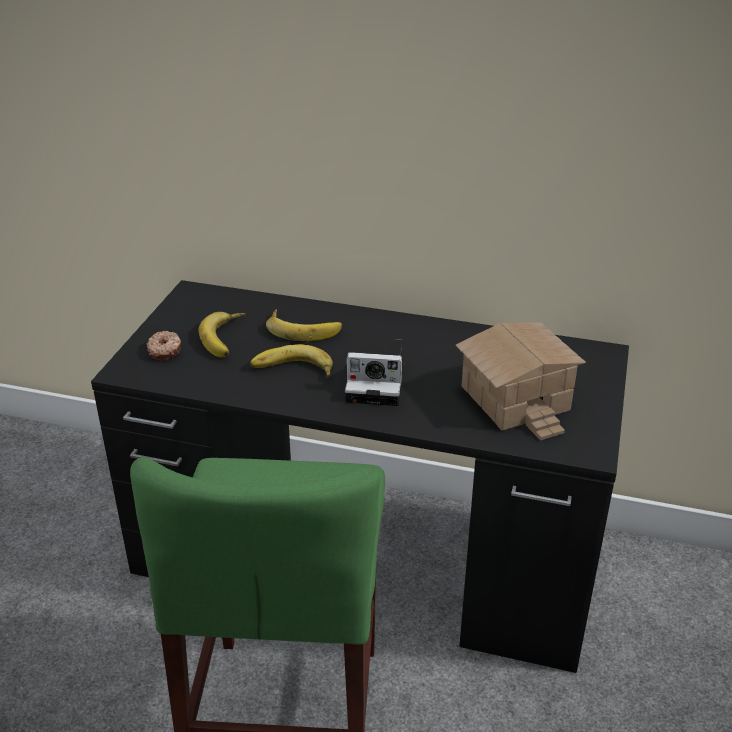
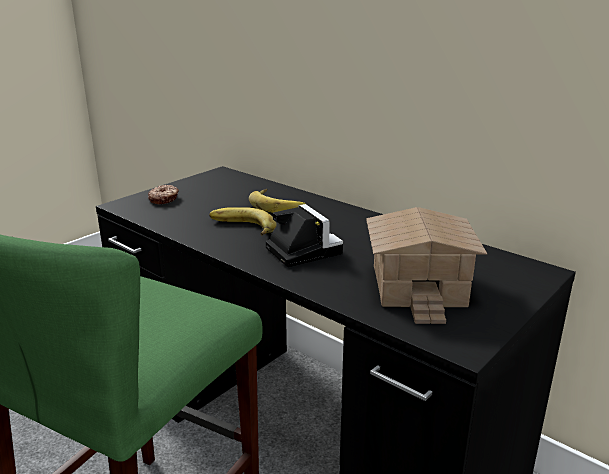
camera: 25 degrees right, 10 degrees down
banana [198,312,246,357] -> none
camera [345,339,404,406] -> camera turned 150 degrees counterclockwise [266,204,343,267]

